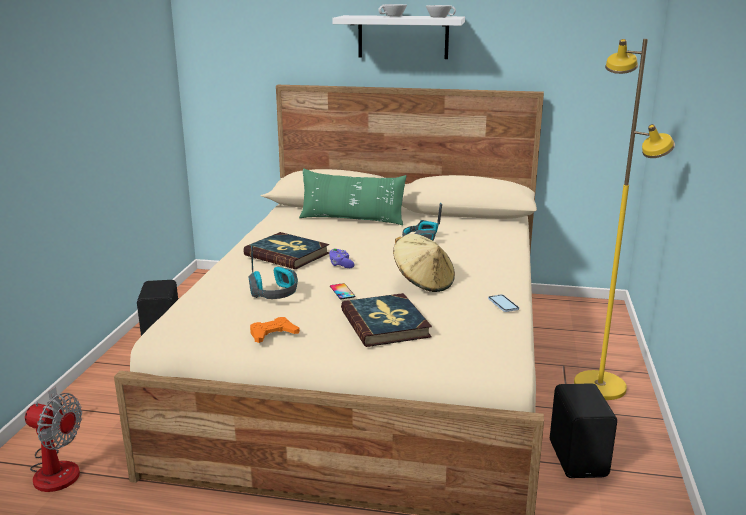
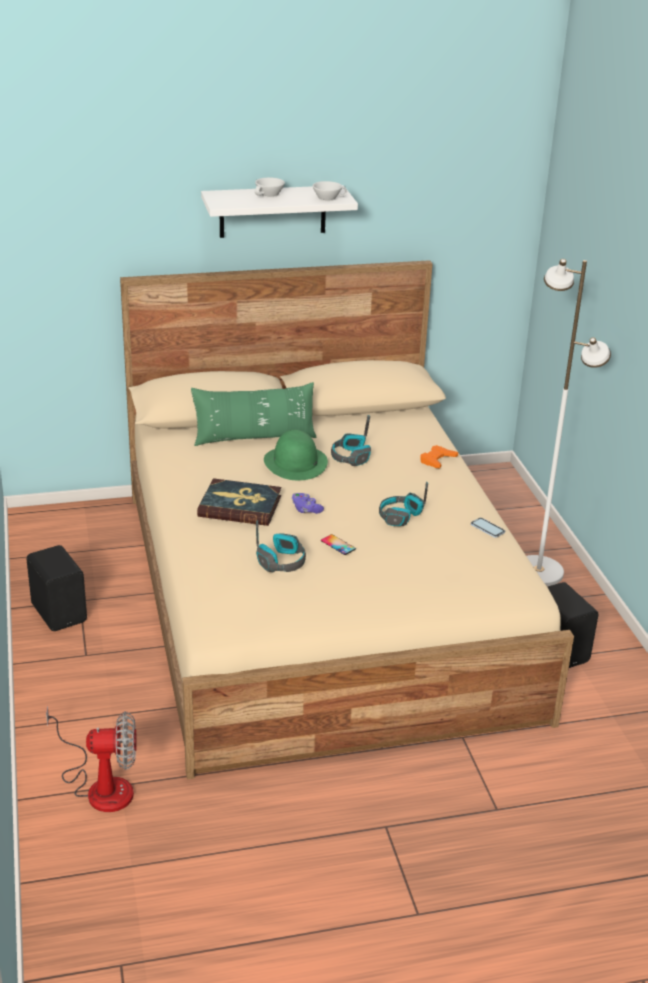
camera: 25 degrees left, 10 degrees up
orange game controller [250,317,300,343] -> orange game controller moved to [420,445,458,468]
book [341,293,432,347] -> none
beige hat [393,234,455,292] -> headphones [379,481,428,526]
yellow floor lamp [574,39,675,400] -> white floor lamp [527,259,611,586]
none -> green hat [264,430,328,480]

